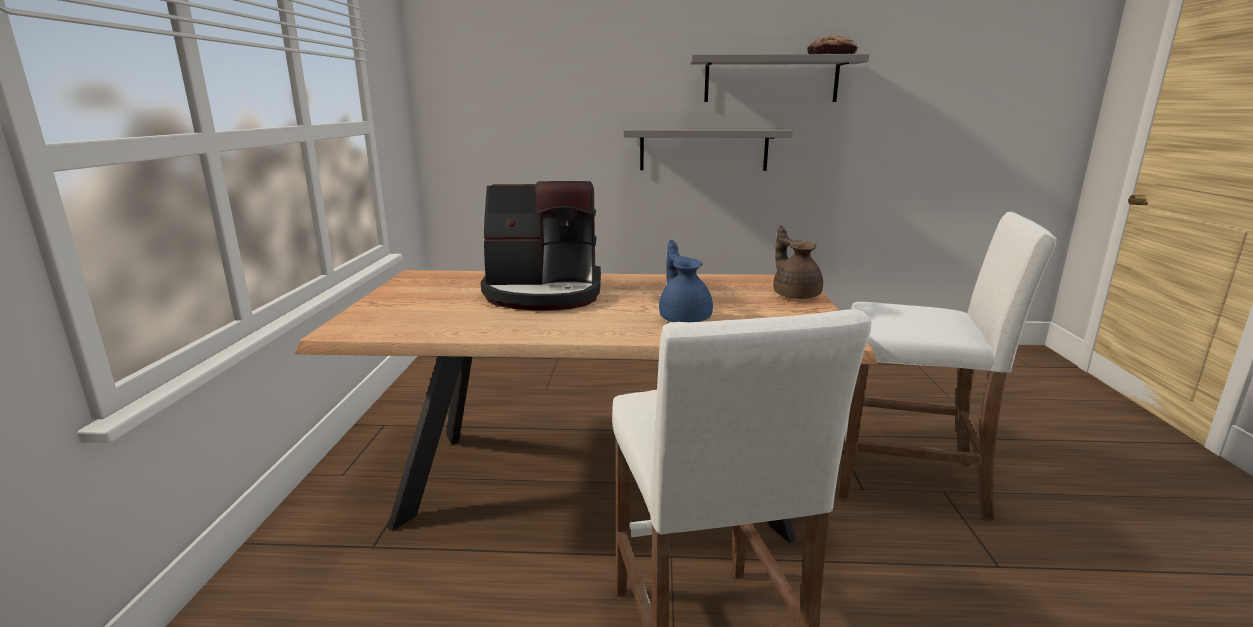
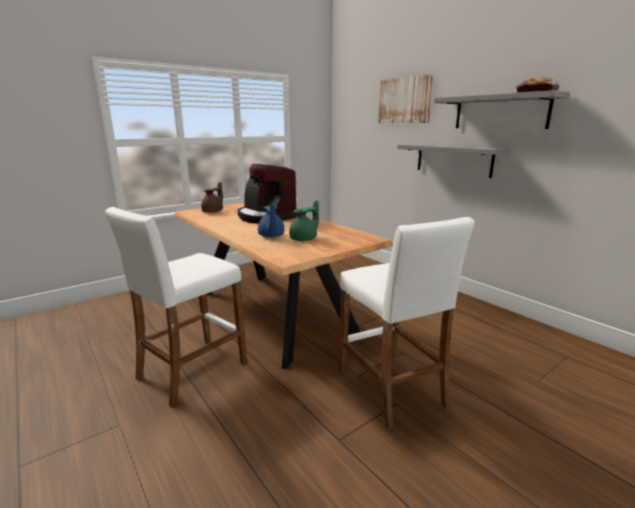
camera: 50 degrees right, 0 degrees up
blue teapot [659,240,713,322] -> blue teapot turned 135 degrees clockwise [258,204,284,237]
brown teapot [773,225,823,299] -> brown teapot moved to [201,182,223,213]
none -> green teapot [289,200,319,241]
none -> picture [378,74,433,123]

